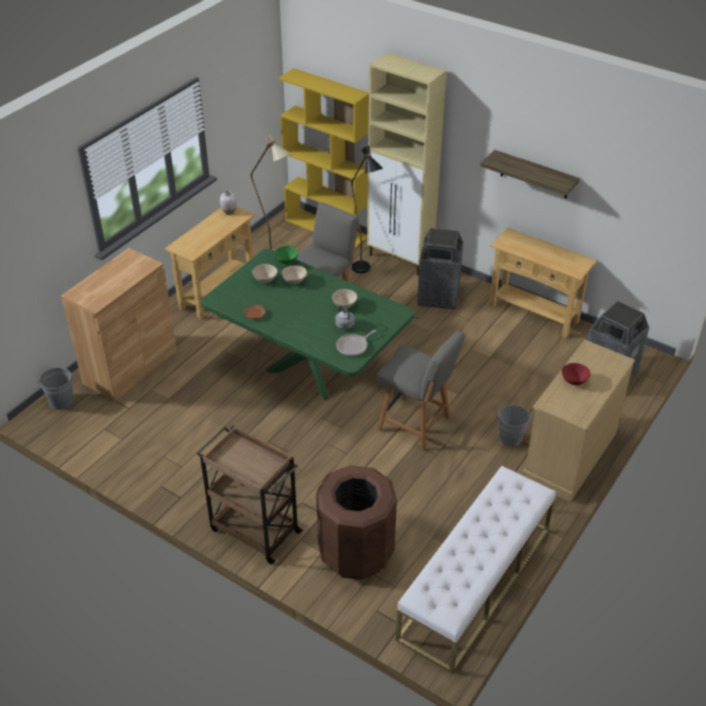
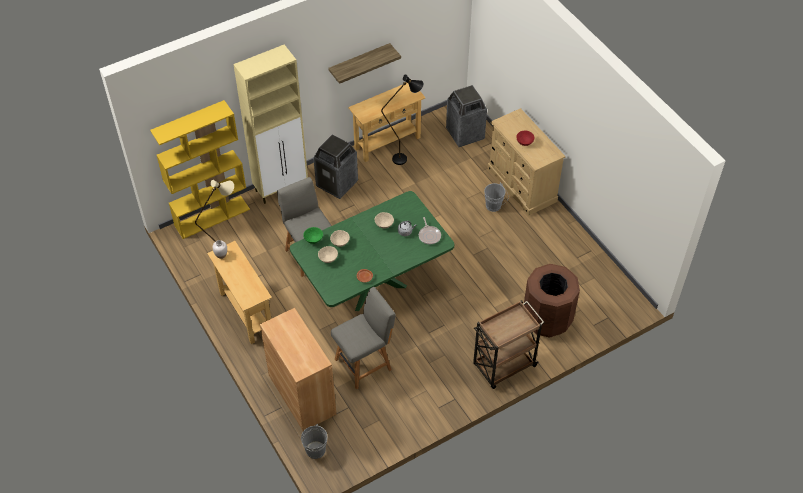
camera: 65 degrees left, 10 degrees up
black floor lamp [351,146,383,273] -> black floor lamp moved to [381,74,424,165]
grey chair [377,331,465,451] -> grey chair moved to [331,287,396,390]
white bench [395,466,556,673] -> none

